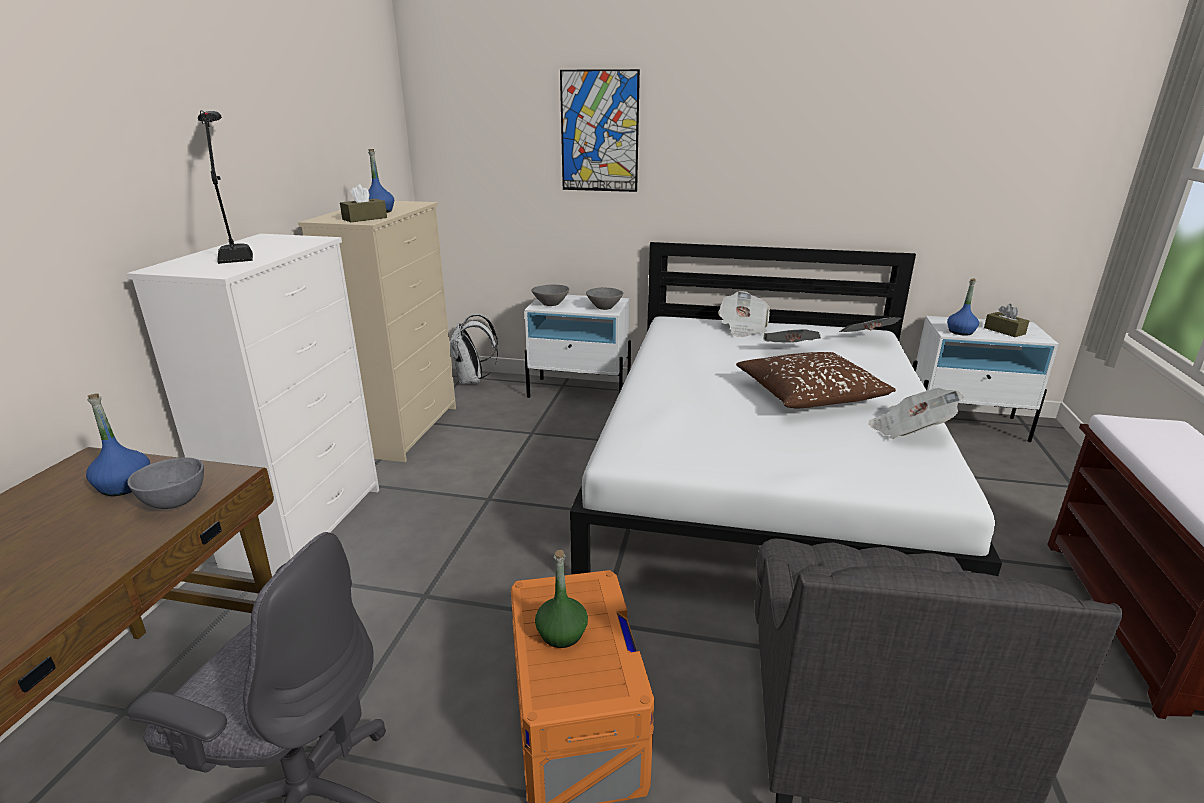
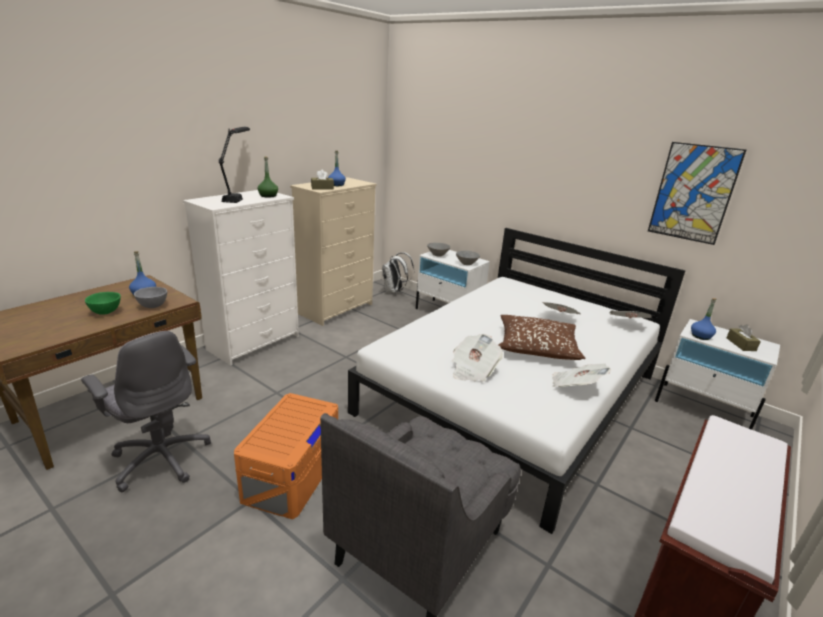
camera: 25 degrees right, 0 degrees up
green bottle [535,550,588,648] -> green bottle moved to [258,156,278,198]
picture [560,69,640,192] -> picture moved to [648,142,746,245]
newspaper [718,291,770,337] -> newspaper moved to [452,334,503,382]
none -> green bowl [85,292,121,314]

